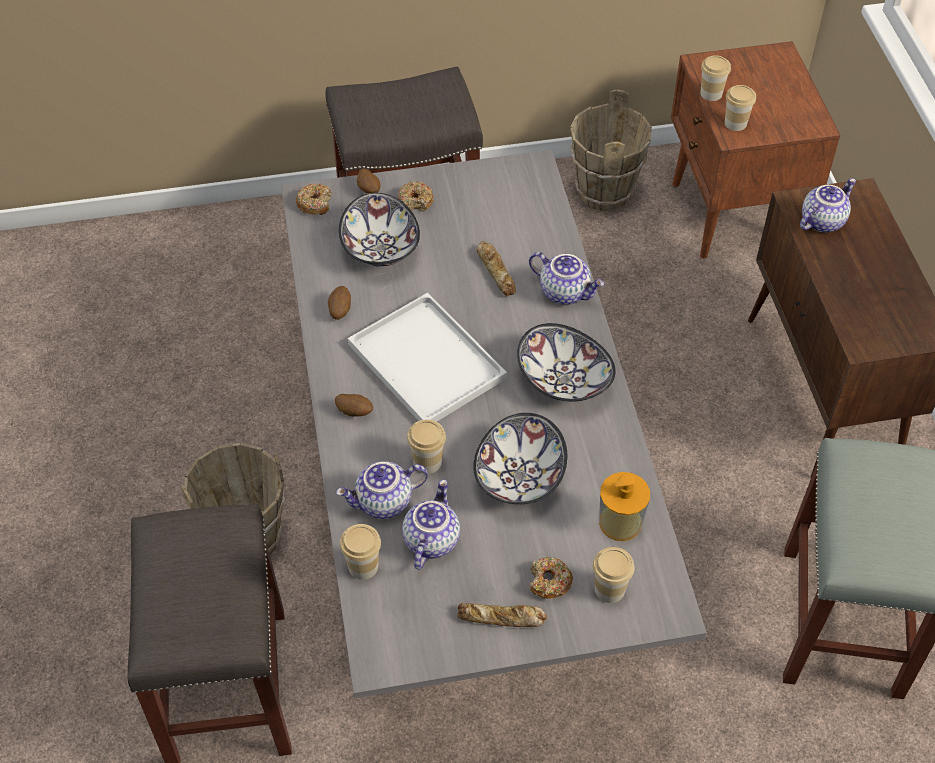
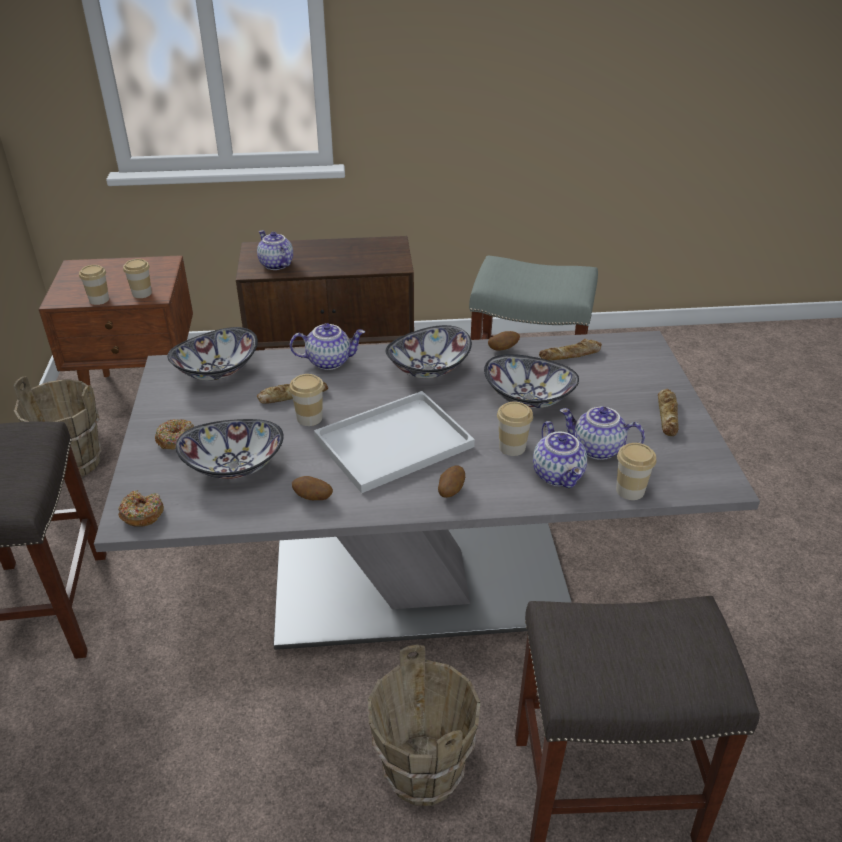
camera: 85 degrees left, 15 degrees down
potato [357,168,380,194] -> potato moved to [488,331,520,351]
teapot [529,252,604,305] -> teapot turned 45 degrees clockwise [290,323,365,370]
donut [530,557,573,599] -> none
cup [593,547,635,603] -> cup moved to [289,374,324,426]
soap dispenser [599,472,650,541] -> bread [539,338,602,361]
none -> bowl [167,327,258,381]

